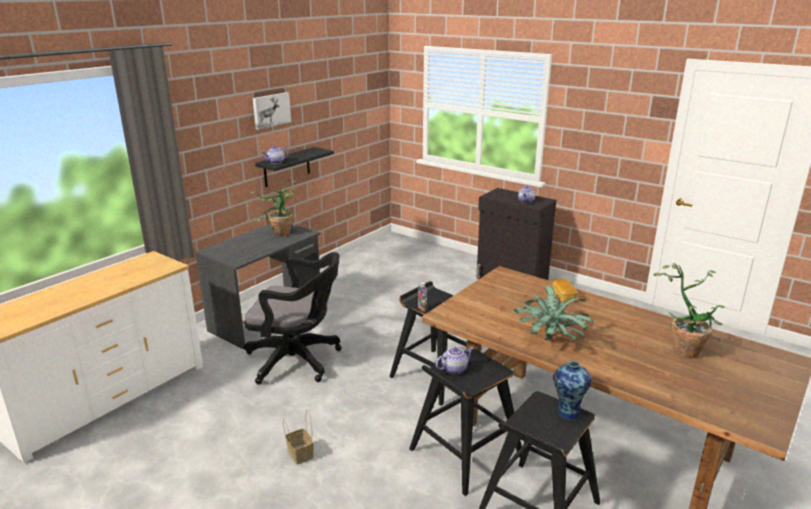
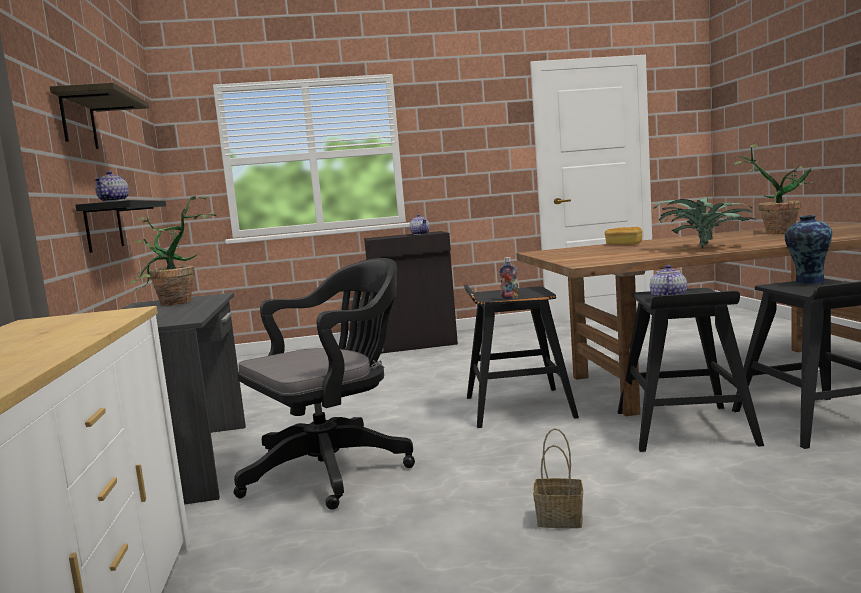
camera: 45 degrees left, 15 degrees down
picture [253,92,291,130] -> shelf [50,83,149,149]

